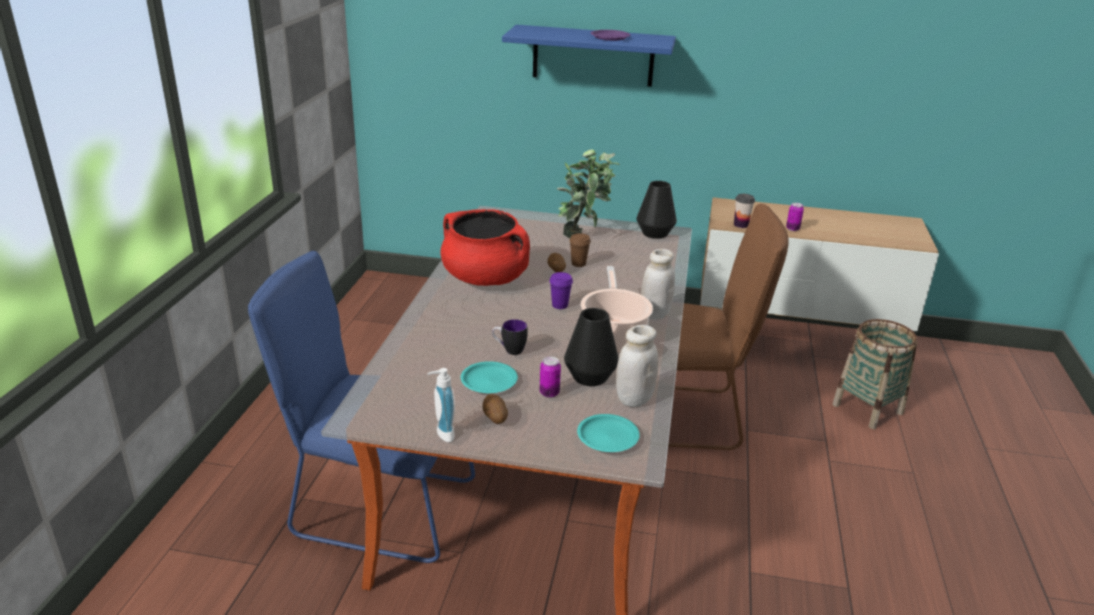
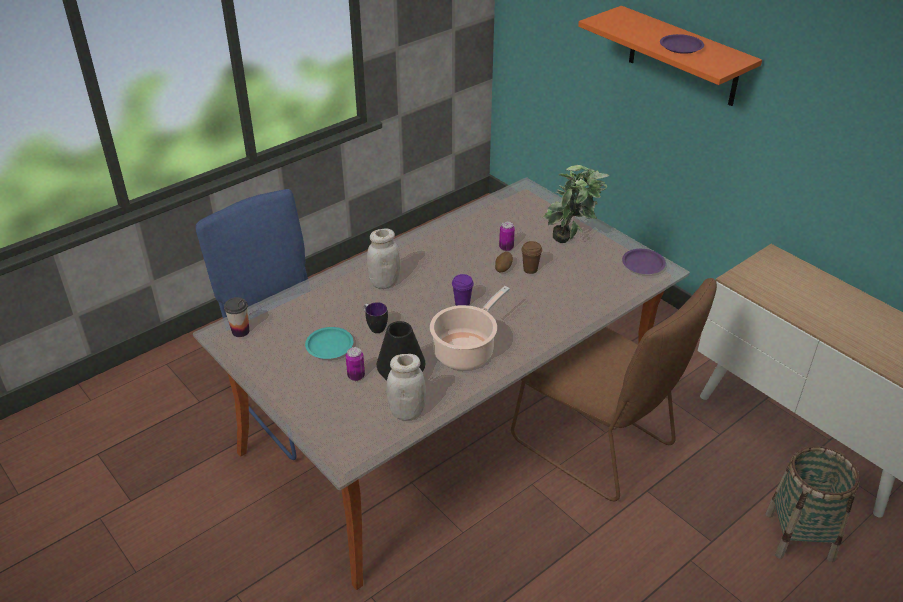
camera: 40 degrees right, 10 degrees up
soap dispenser [427,368,455,442] -> none
red cooking pot [440,209,530,286] -> none
potato [483,394,508,424] -> none
blue shelf [502,25,676,87] -> orange shelf [578,6,762,106]
turquoise plate [577,414,640,452] -> none
black vase [637,181,677,239] -> purple plate [622,249,666,274]
white jar [641,249,675,320] -> white jar moved to [367,228,401,289]
cup [734,194,755,228] -> cup moved to [224,297,249,337]
can [786,203,804,231] -> can moved to [499,221,515,251]

